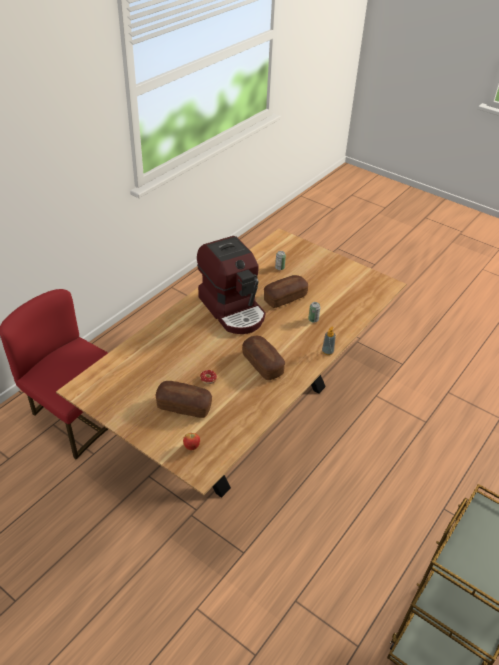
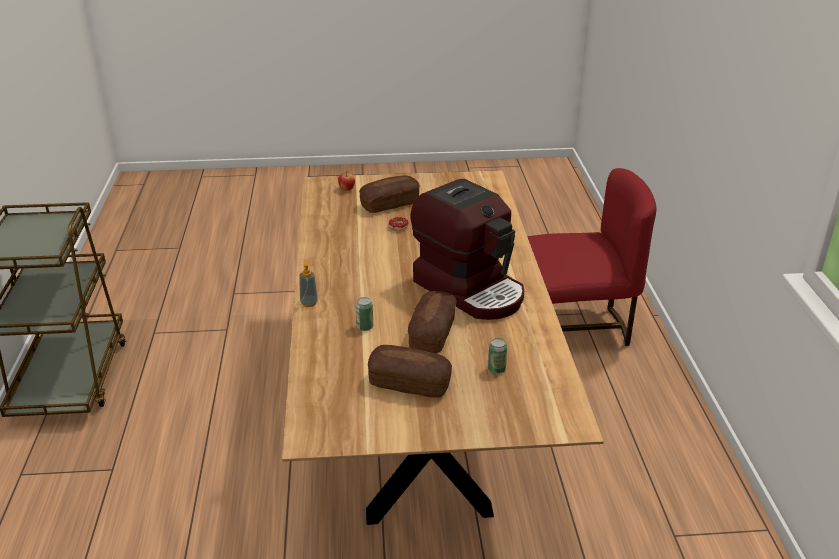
camera: 140 degrees right, 10 degrees down
coffee machine [197,236,266,334] -> coffee machine turned 150 degrees counterclockwise [410,179,524,320]
bread [242,336,285,380] -> bread moved to [368,345,452,398]

